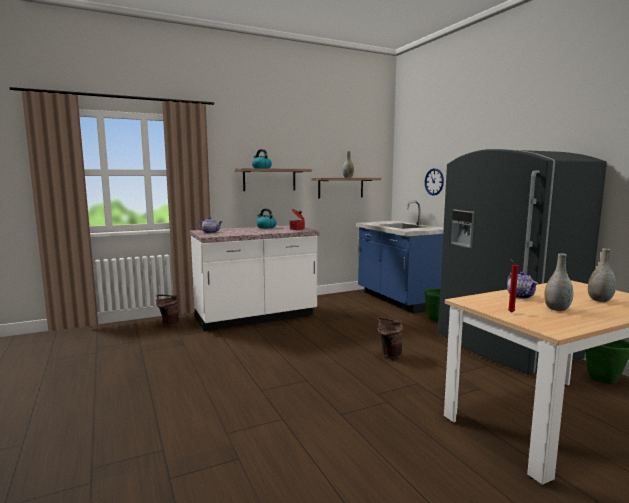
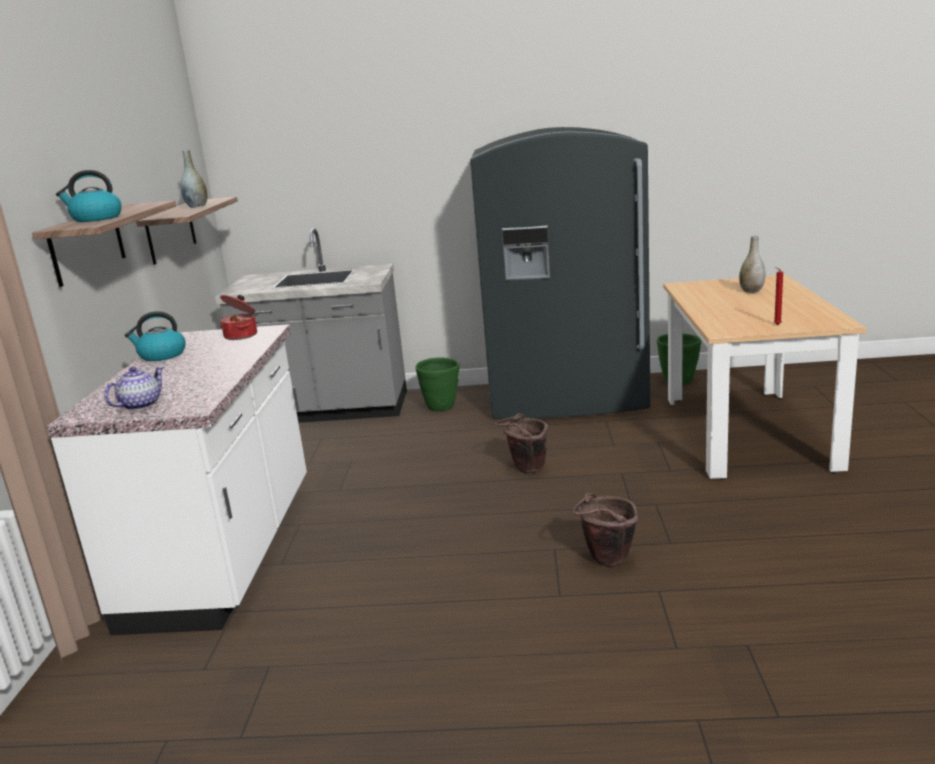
camera: 60 degrees left, 10 degrees up
brown bucket [156,295,179,327] -> brown bucket moved to [573,493,638,567]
blue counter [356,200,444,314] -> grey counter [215,228,407,423]
wall clock [425,168,444,195] -> none
teapot [507,272,538,299] -> none
grey vase [544,253,573,311] -> none

